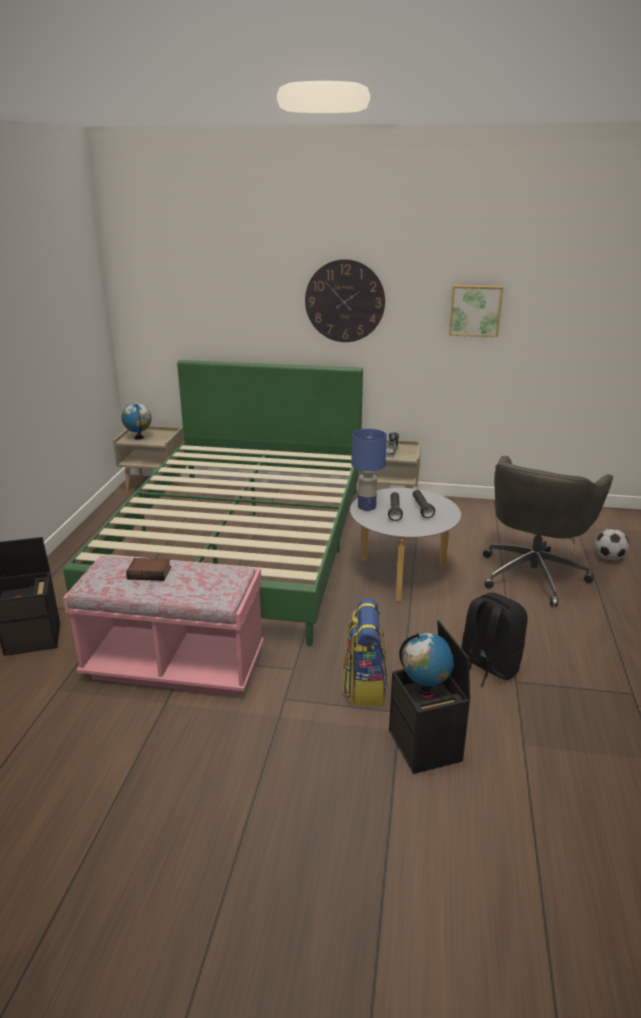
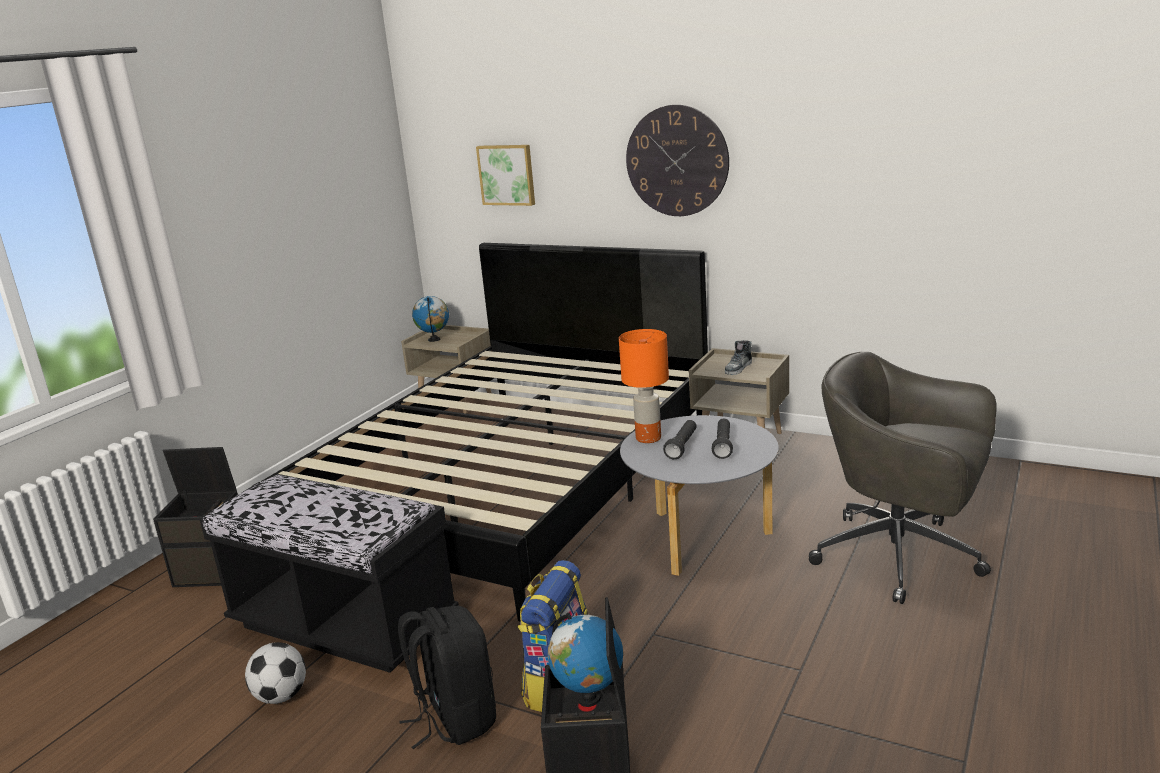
camera: 20 degrees right, 5 degrees down
green bed [63,360,363,646] -> black bed [251,243,708,621]
pink bench [63,555,264,696] -> black bench [200,474,459,673]
book [126,558,171,581] -> none
blue table lamp [351,429,387,511] -> orange table lamp [619,329,669,443]
picture [449,285,503,337] -> picture moved to [476,145,535,206]
black backpack [462,593,528,687] -> black backpack moved to [398,606,496,749]
grey office chair [483,456,613,607] -> grey office chair turned 75 degrees clockwise [809,352,996,604]
football [595,529,629,561] -> football moved to [245,642,306,704]

